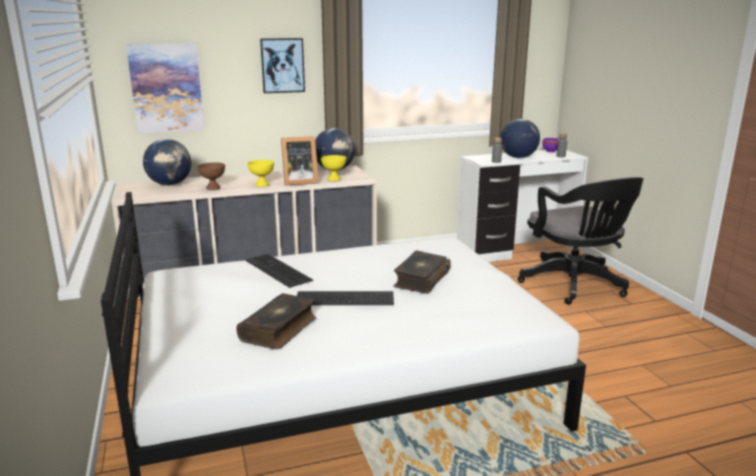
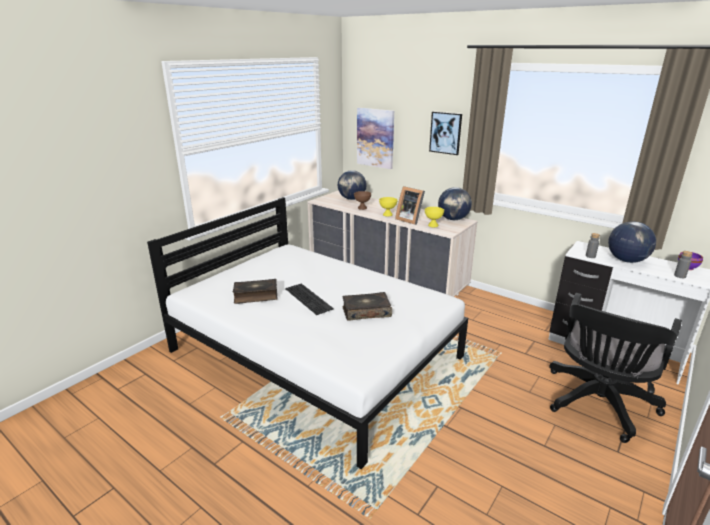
camera: 55 degrees right, 5 degrees up
keyboard [245,254,313,288] -> none

